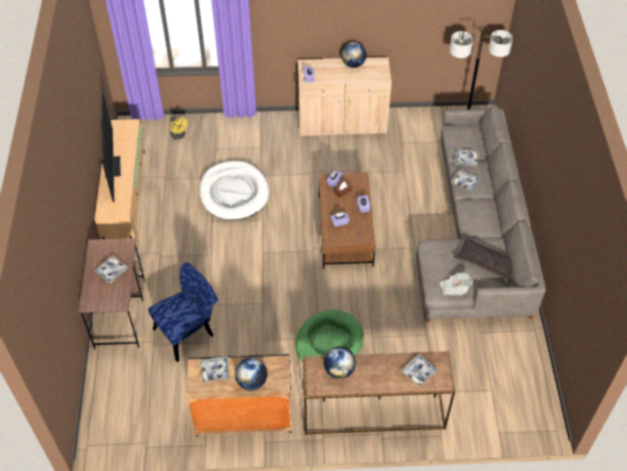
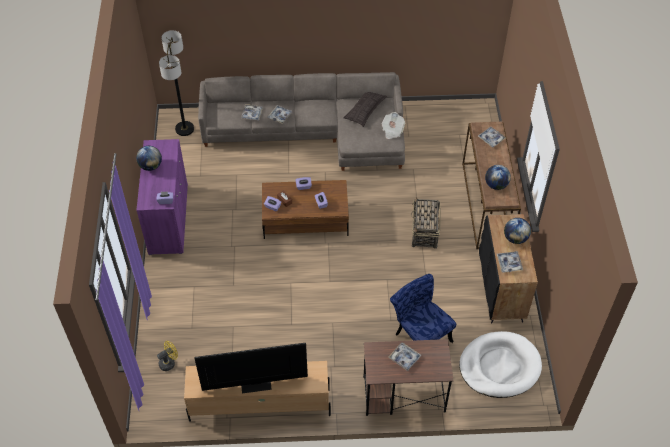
camera: 90 degrees left, 0 degrees up
white dog bed [199,161,269,220] -> white dog bed moved to [459,331,542,398]
green dog bed [295,310,364,362] -> basket [411,197,441,249]
beige cabinet [298,57,392,136] -> purple cabinet [136,139,188,255]

